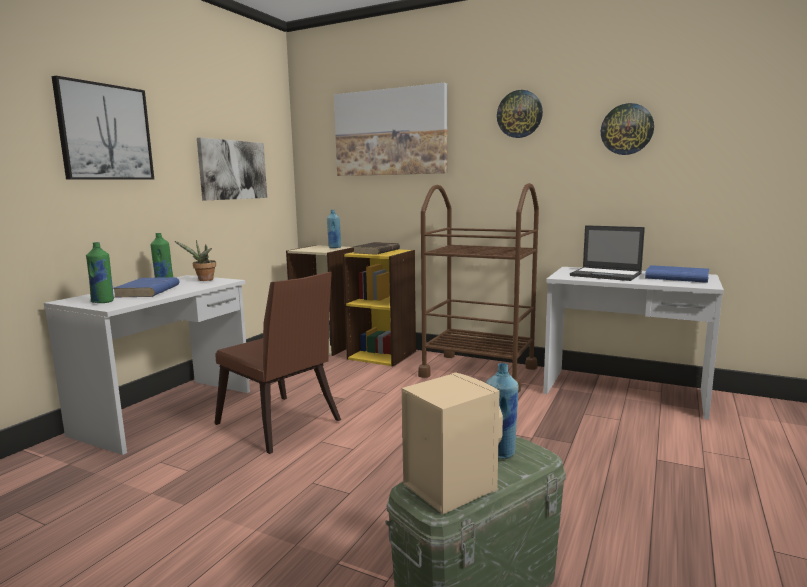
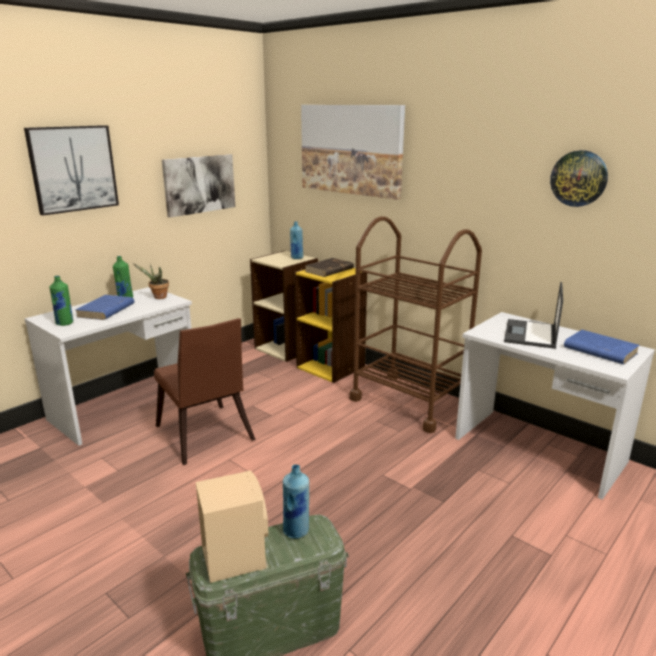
camera: 15 degrees right, 10 degrees up
wall clock [497,90,543,138] -> none
laptop [570,225,645,281] -> laptop turned 60 degrees clockwise [504,282,563,349]

